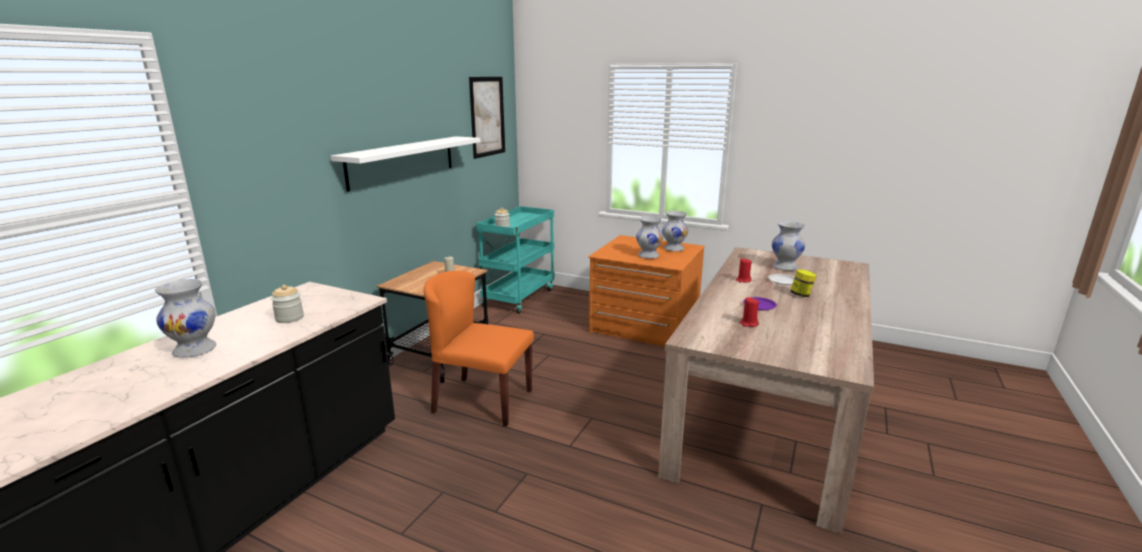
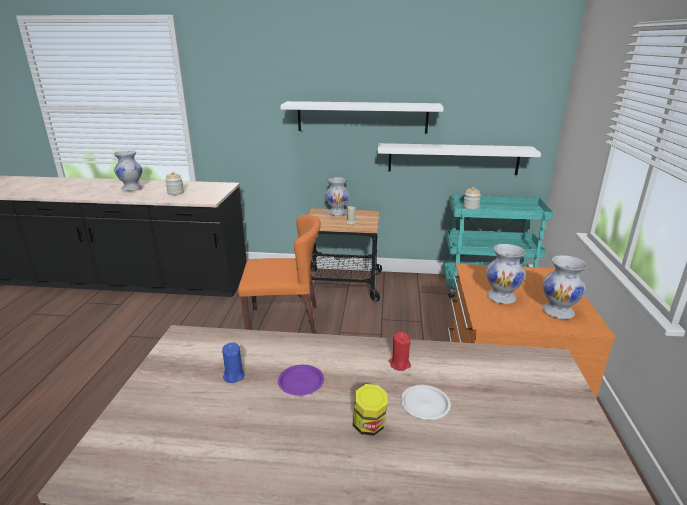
camera: 70 degrees right, 5 degrees up
orange chair [424,271,534,426] -> orange chair turned 90 degrees clockwise [238,215,321,334]
picture [469,77,505,159] -> none
red candle [740,297,759,327] -> blue candle [222,343,245,383]
white vase [772,221,805,271] -> white vase moved to [325,177,349,216]
none -> white shelf [378,143,541,175]

